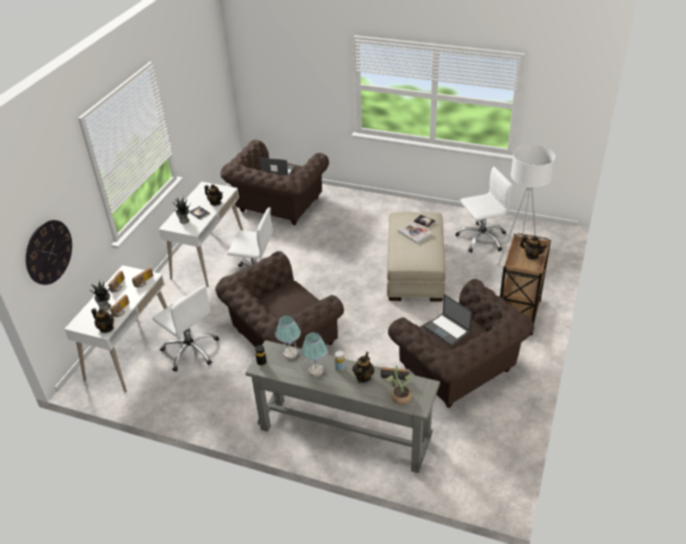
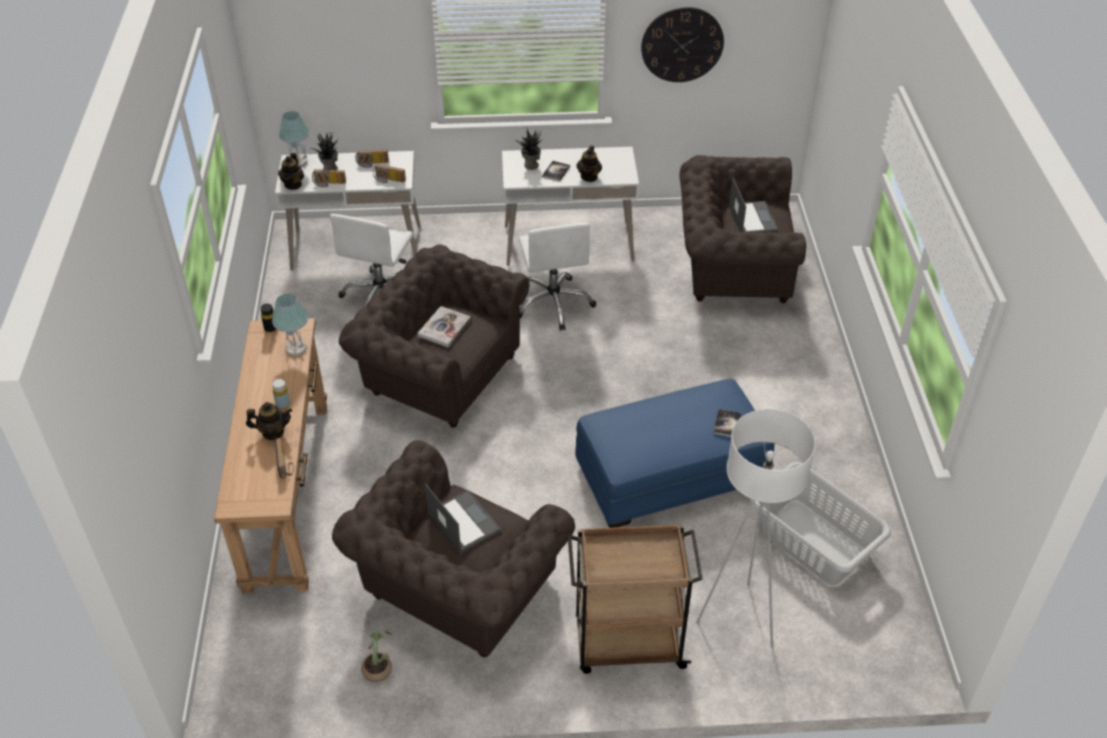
camera: 65 degrees right, 5 degrees up
wall clock [26,220,72,285] -> wall clock moved to [641,7,724,82]
grey console table [245,340,440,473] -> brown console table [214,318,327,593]
table lamp [301,332,327,377] -> table lamp moved to [279,111,309,167]
potted plant [385,366,412,405] -> potted plant moved to [361,629,392,682]
beige ottoman [387,212,445,302] -> blue ottoman [575,379,774,528]
book [398,221,432,244] -> book moved to [418,306,471,348]
laptop [424,294,473,346] -> laptop turned 120 degrees clockwise [425,483,501,553]
white office chair [455,166,512,253] -> grey laundry basket [750,462,891,585]
teapot [520,236,547,259] -> none

